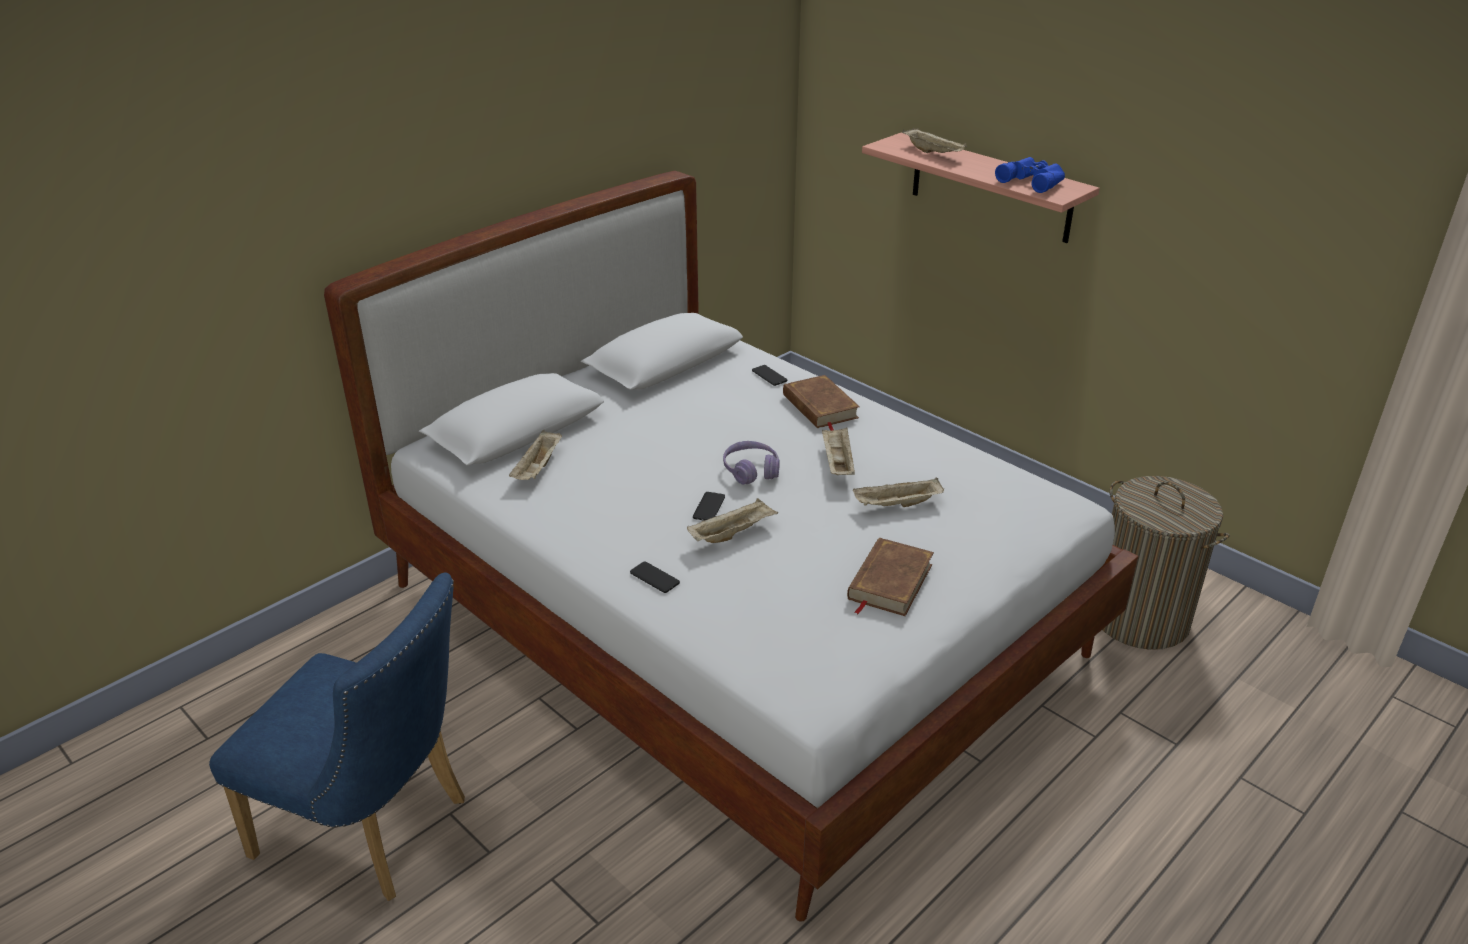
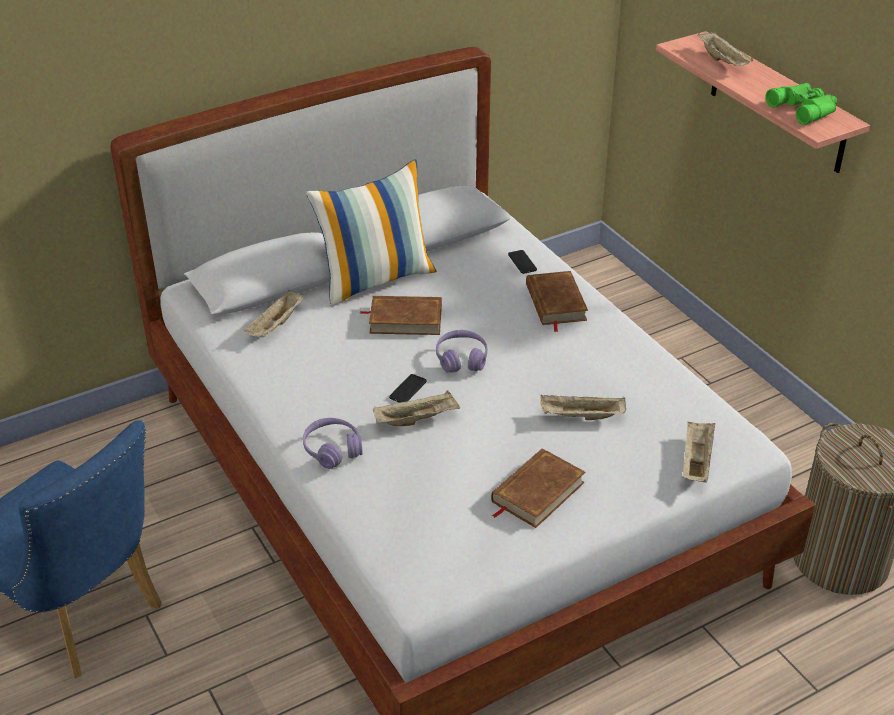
camera: 15 degrees right, 5 degrees up
phone [630,561,680,593] -> purple headphones [303,418,363,469]
beige tray [822,428,855,475] -> beige tray moved to [683,421,715,483]
blue binoculars [995,157,1065,193] -> green binoculars [765,83,837,125]
none -> pillow [306,159,436,307]
none -> brown book [360,296,442,335]

